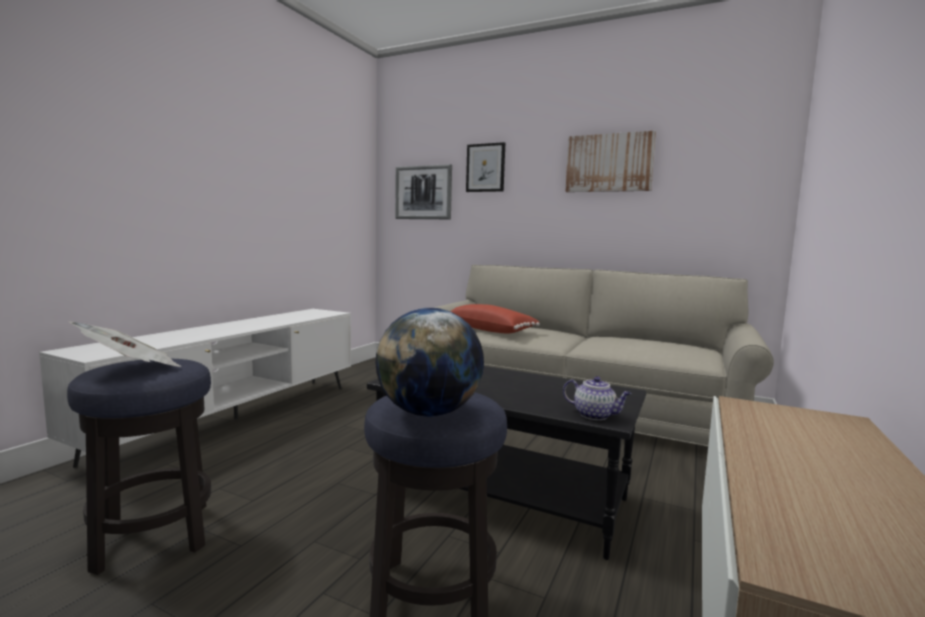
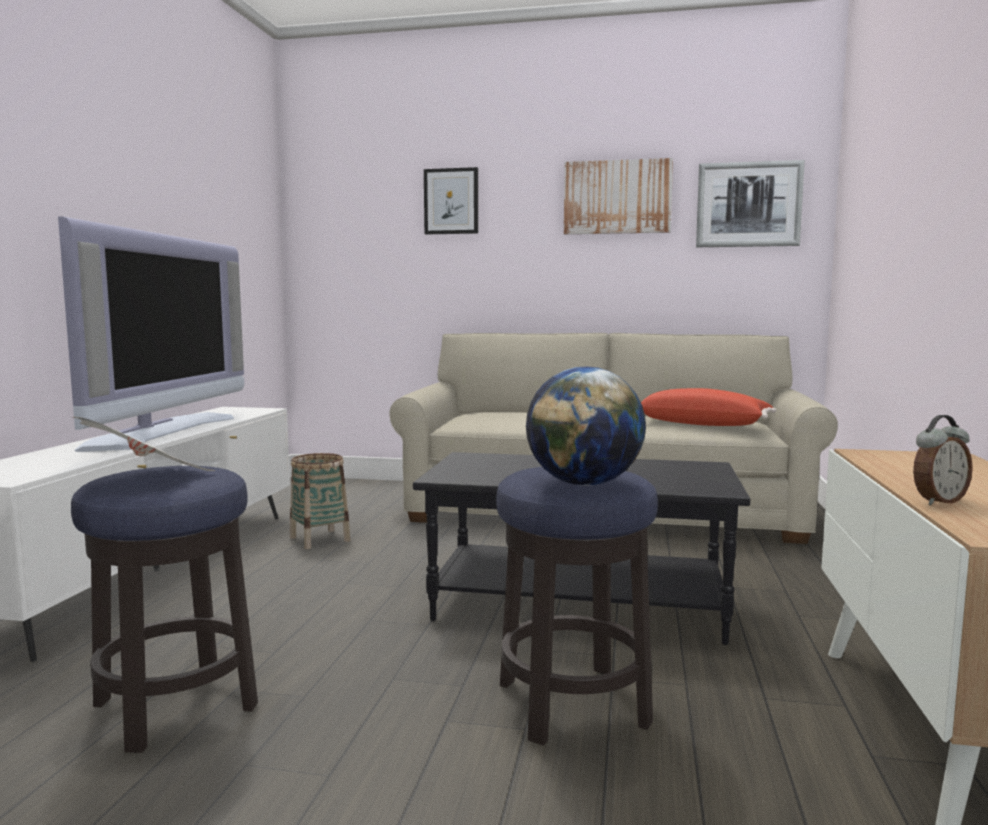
camera: 15 degrees left, 0 degrees up
picture [395,164,452,219] -> picture moved to [696,160,805,247]
red pillow [450,304,540,333] -> red pillow moved to [641,388,776,426]
teapot [563,376,632,420] -> none
none -> television [58,217,244,452]
none -> basket [290,453,351,549]
none -> alarm clock [913,415,973,505]

